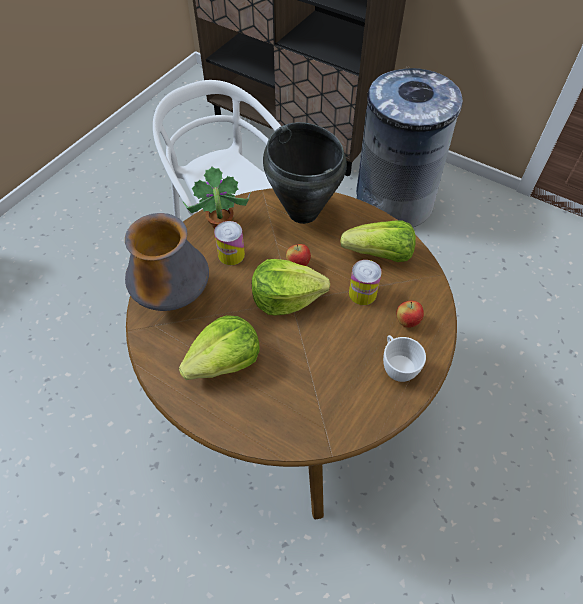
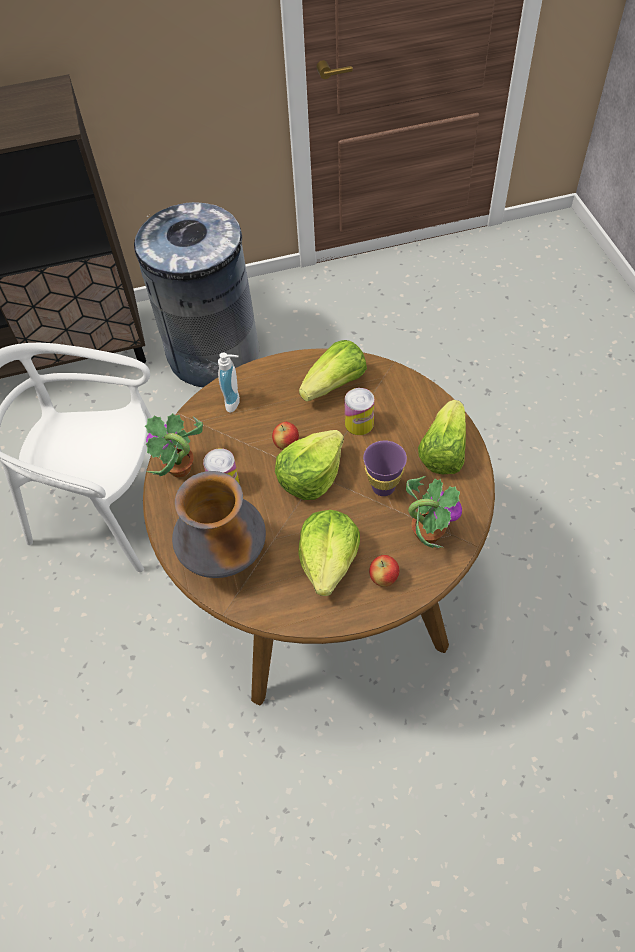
camera: 45 degrees left, 0 degrees up
black cooking pot [263,122,347,224] -> soap dispenser [218,352,240,413]
white cup [383,335,426,382] -> lettuce [418,400,466,474]
apple [396,301,424,328] -> apple moved to [369,555,400,587]
none -> purple cup [363,441,407,496]
none -> potted plant [406,476,462,548]

